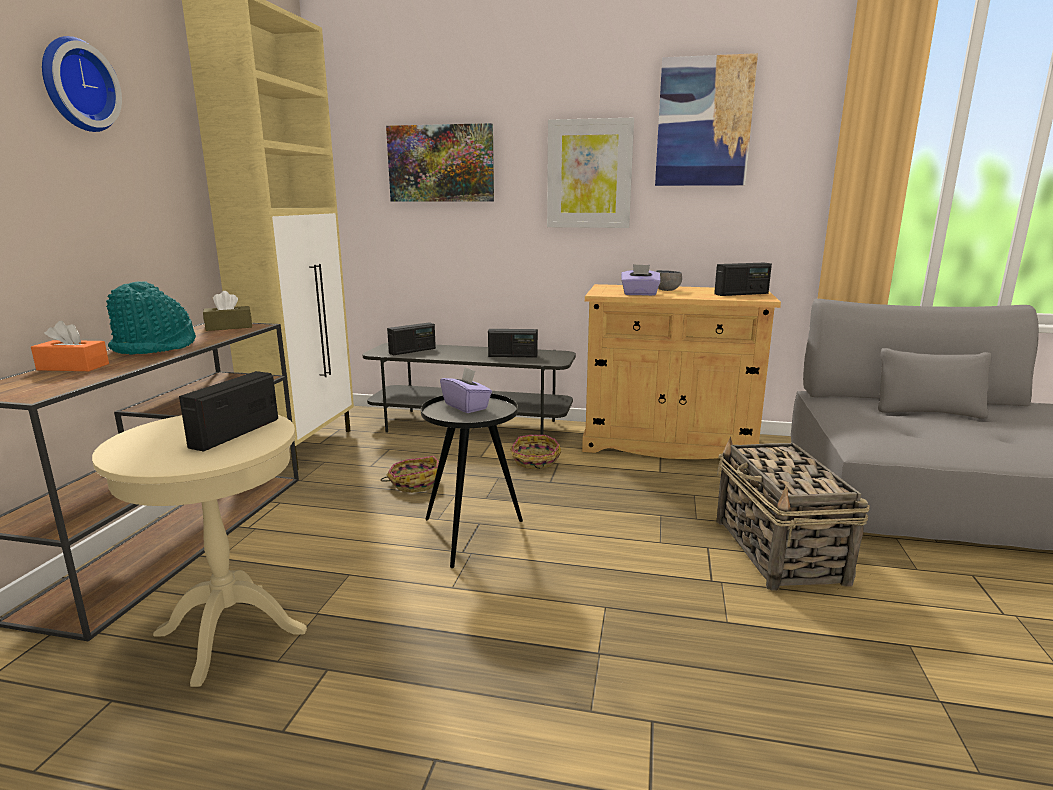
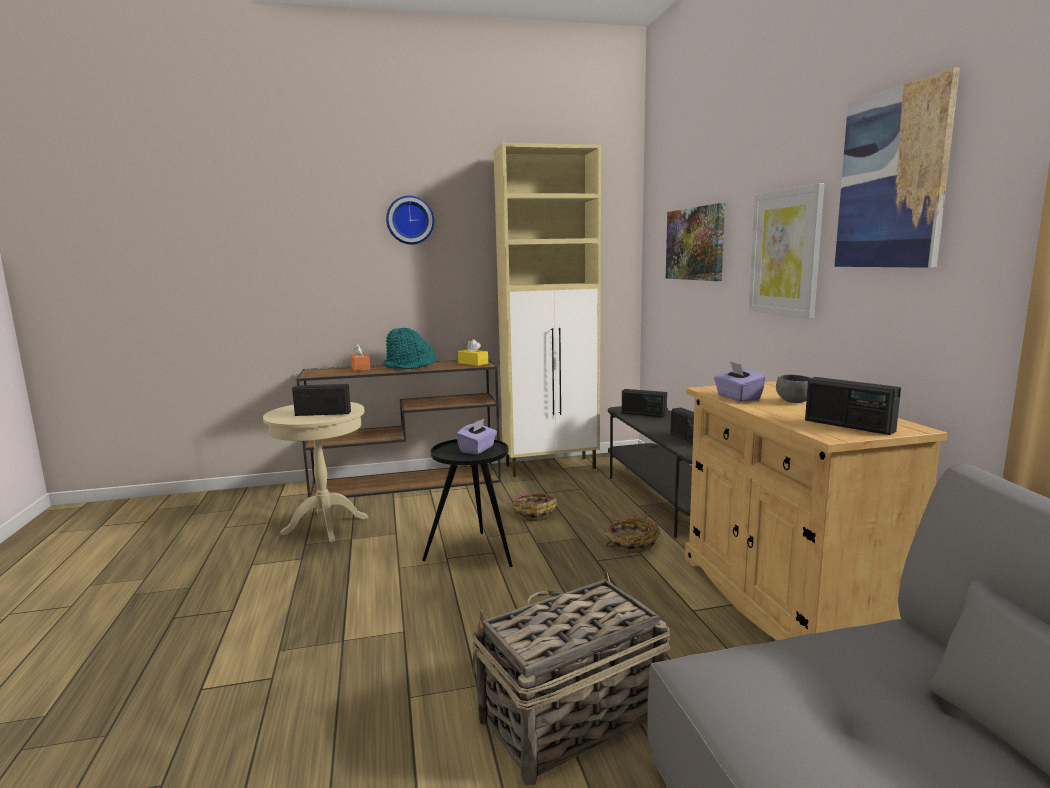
camera: 65 degrees right, 5 degrees down
brown tissue box [203,291,252,331] -> yellow tissue box [458,339,488,366]

